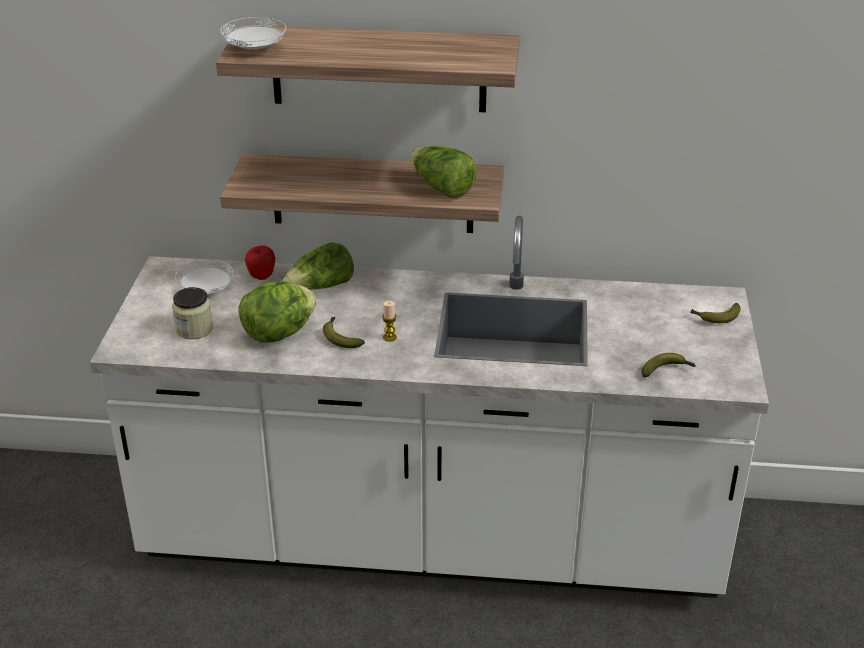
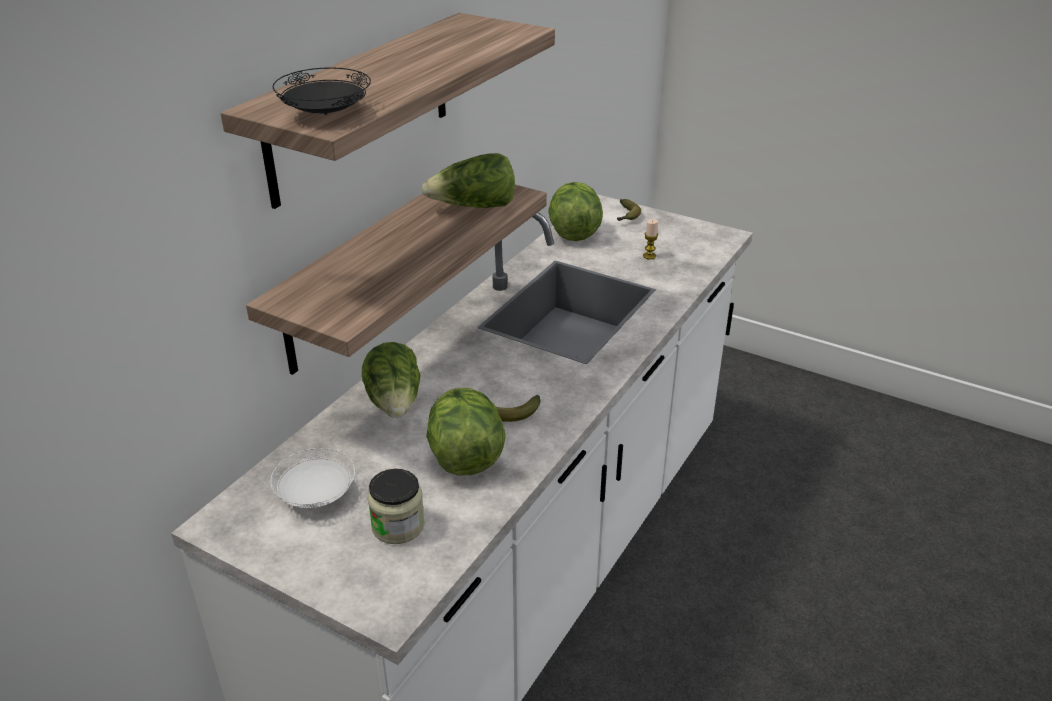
camera: 65 degrees left, 0 degrees up
white plate [221,17,286,50] -> black plate [273,67,371,115]
apple [245,245,275,280] -> none
candle [382,301,397,341] -> candle moved to [643,219,658,259]
banana [642,353,696,378] -> none
none -> lettuce [548,182,603,241]

